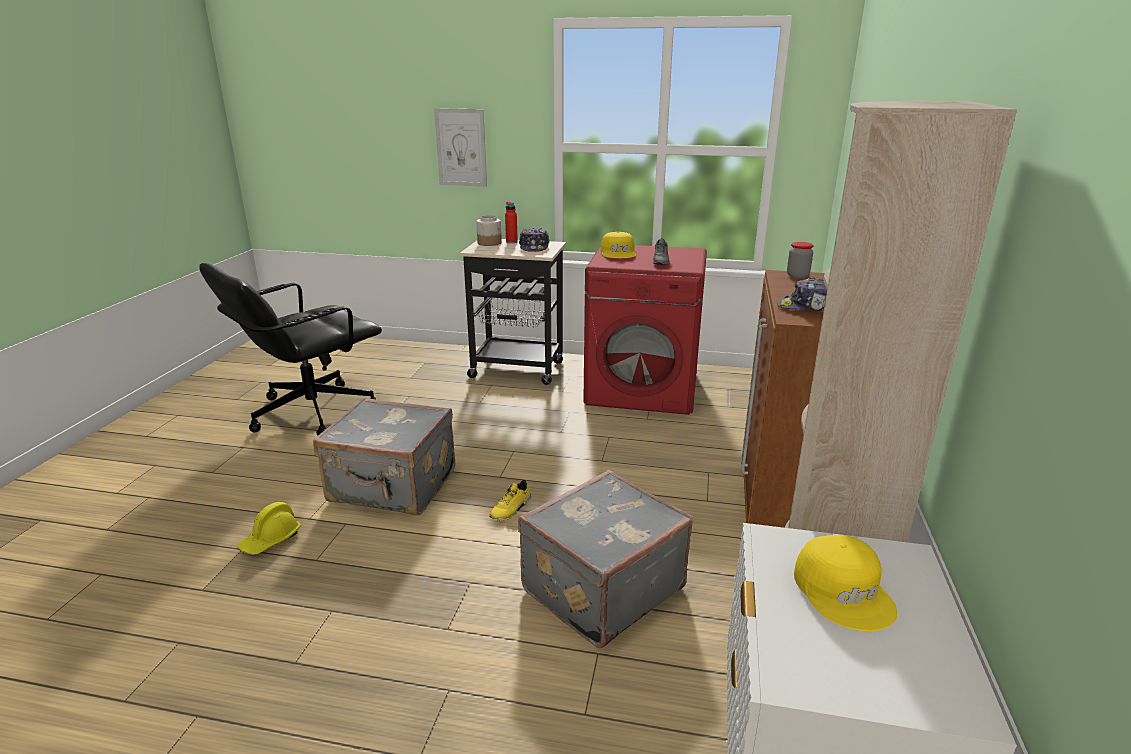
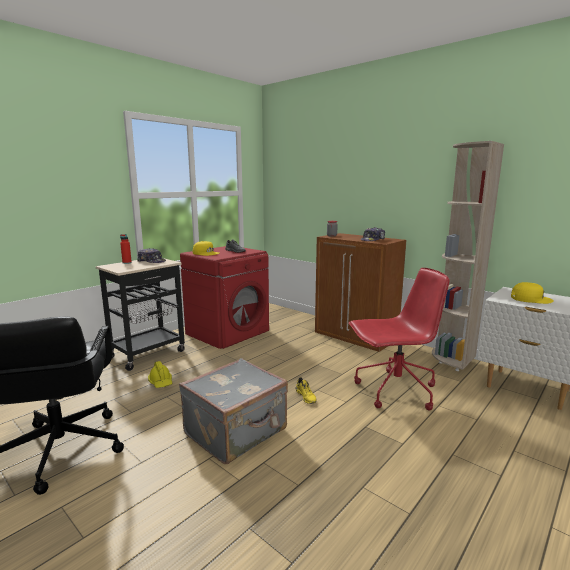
camera: 60 degrees left, 10 degrees down
yellow hard hat [237,502,301,555] -> yellow hard hat moved to [148,361,173,388]
picture [434,108,487,187] -> none
jar [476,215,502,246] -> none
grey suitcase [518,470,694,648] -> red office chair [349,268,449,411]

